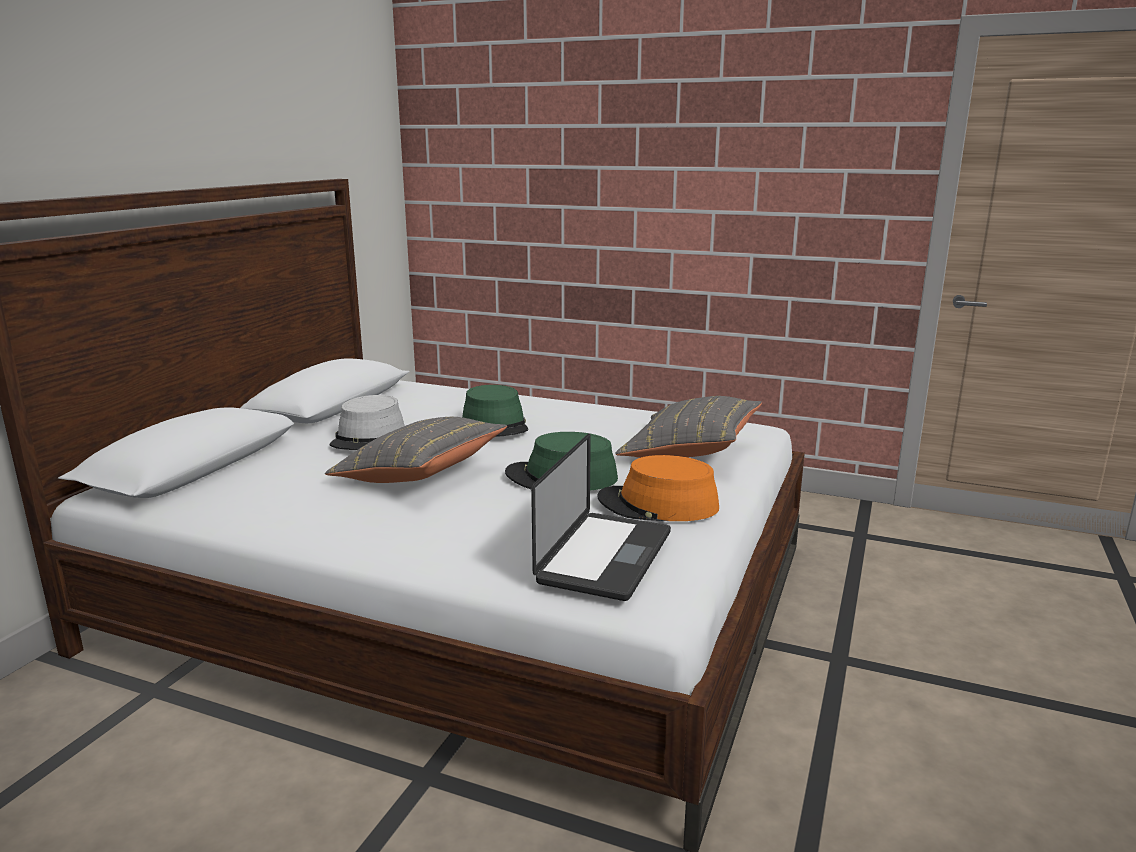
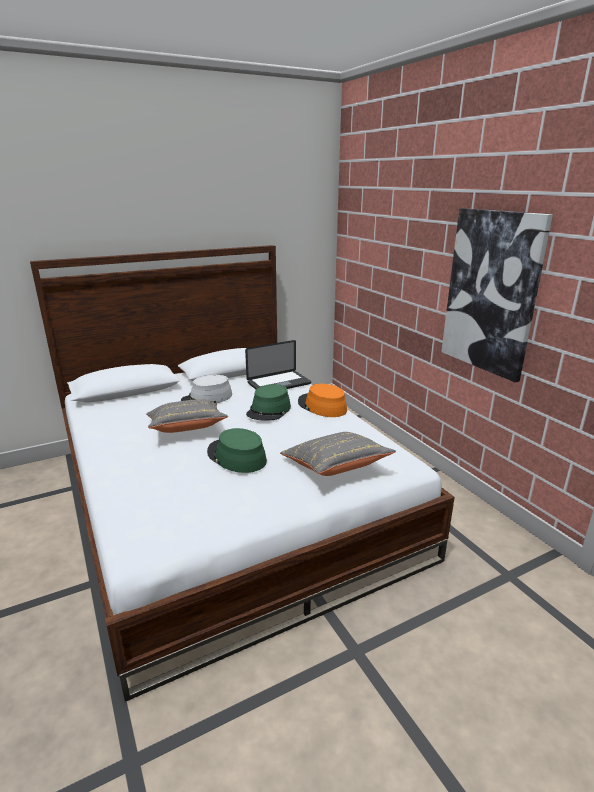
camera: 40 degrees right, 5 degrees up
laptop [531,433,671,601] -> laptop moved to [245,340,311,389]
orange hat [597,455,719,521] -> orange hat moved to [298,384,347,417]
none -> picture [441,208,553,382]

